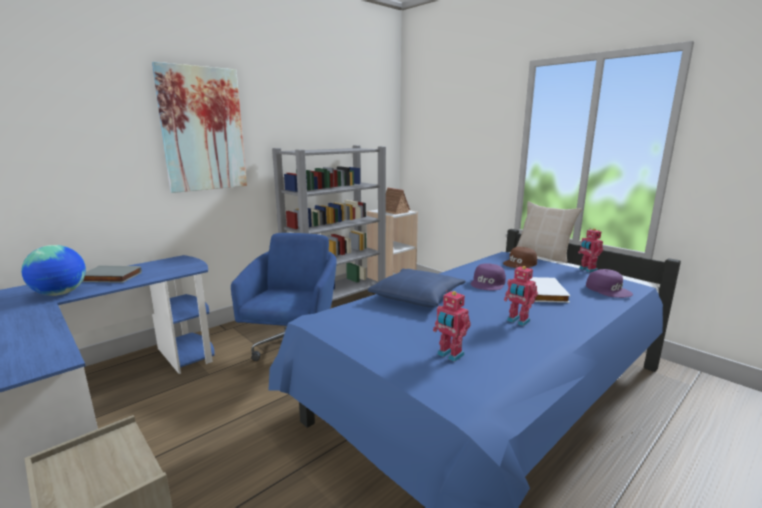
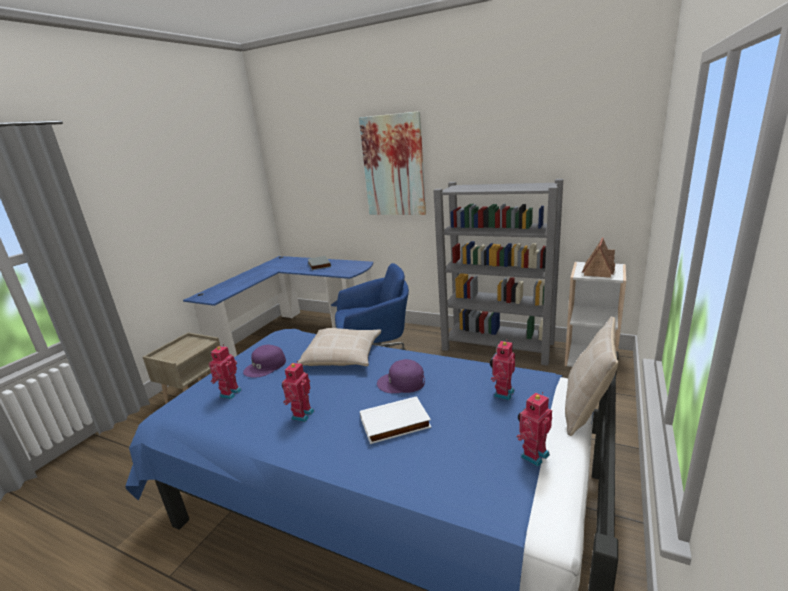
camera: 70 degrees right, 5 degrees up
globe [21,245,86,296] -> none
blue pillow [368,269,465,307] -> beige pillow [298,328,381,366]
brown cap [503,247,537,268] -> toy robot [490,341,515,401]
purple cap [586,269,633,298] -> purple cap moved to [243,344,286,378]

